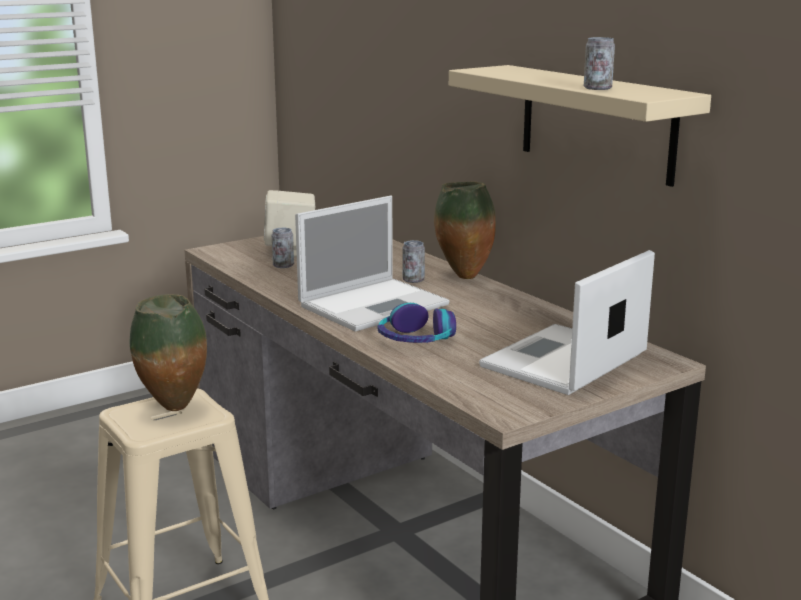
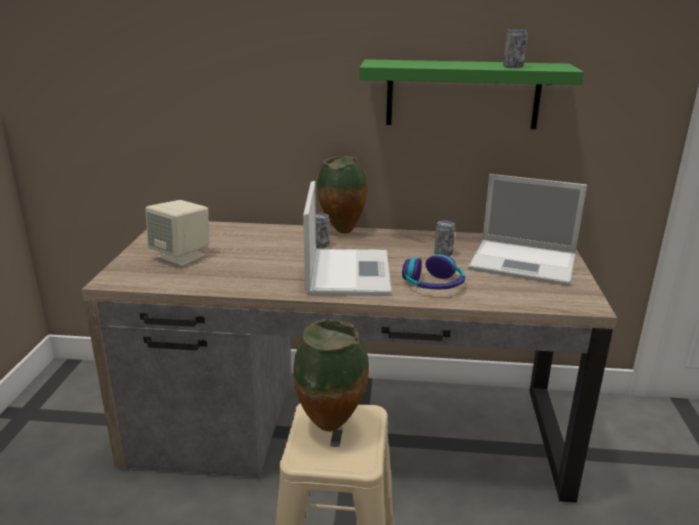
camera: 50 degrees left, 5 degrees up
can [272,228,294,268] -> can moved to [434,221,455,256]
beige shelf [449,65,711,187] -> green shelf [359,59,584,129]
laptop [479,250,655,395] -> laptop turned 60 degrees counterclockwise [468,174,587,286]

